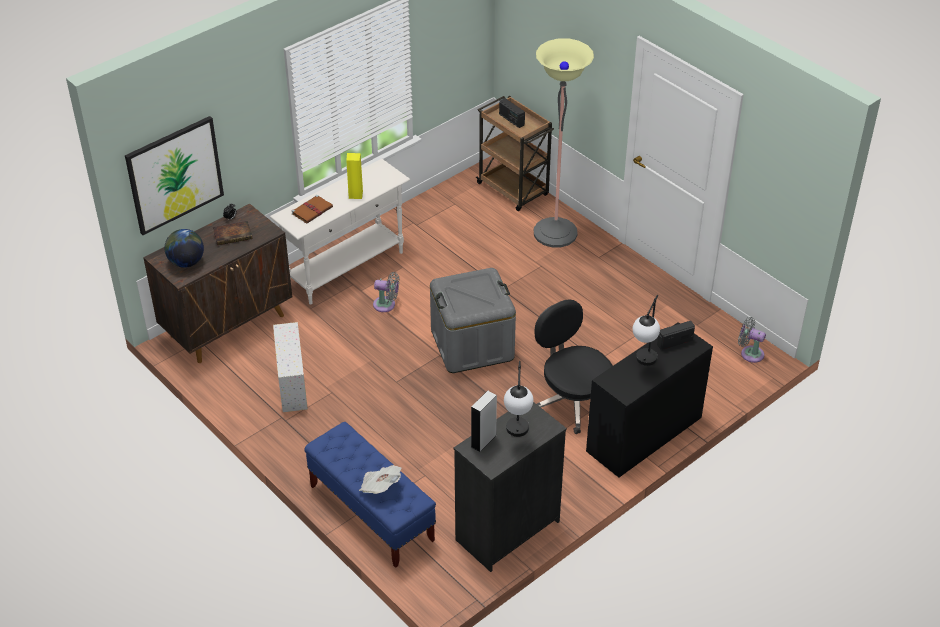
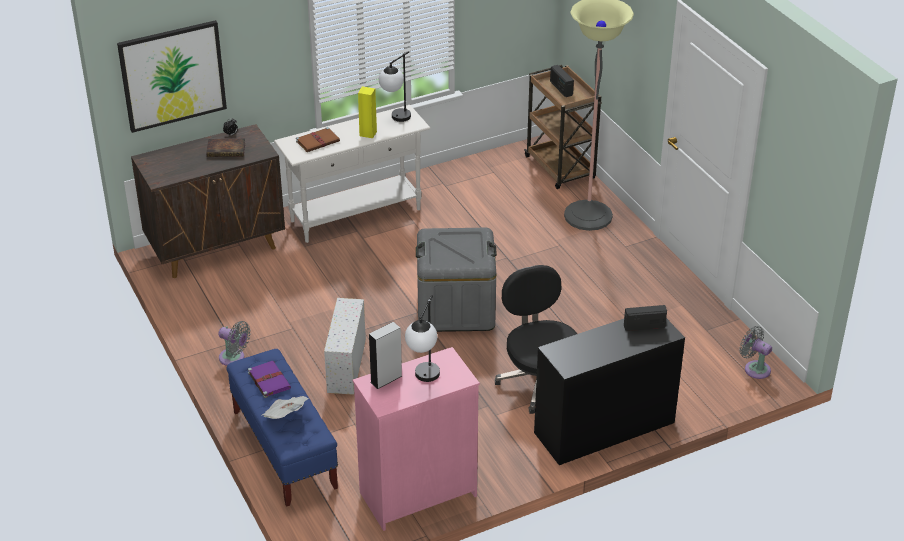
camera: 15 degrees right, 5 degrees down
globe [165,229,204,268] -> none
white storage box [273,322,308,412] -> white storage box moved to [324,298,366,395]
grey fan [373,272,399,312] -> grey fan moved to [218,321,250,366]
black dresser [454,402,567,572] -> pink dresser [353,347,480,531]
table lamp [633,295,660,366] -> table lamp moved to [379,51,411,122]
none -> purple book [248,361,291,398]

